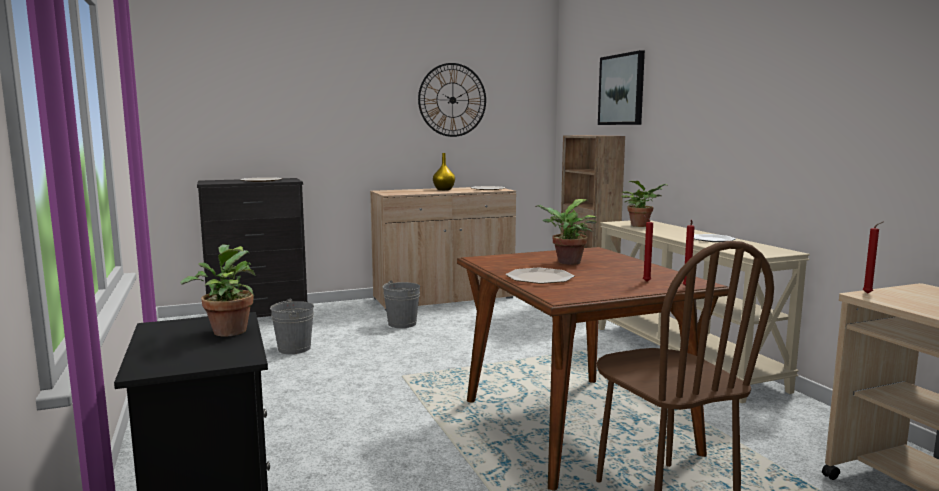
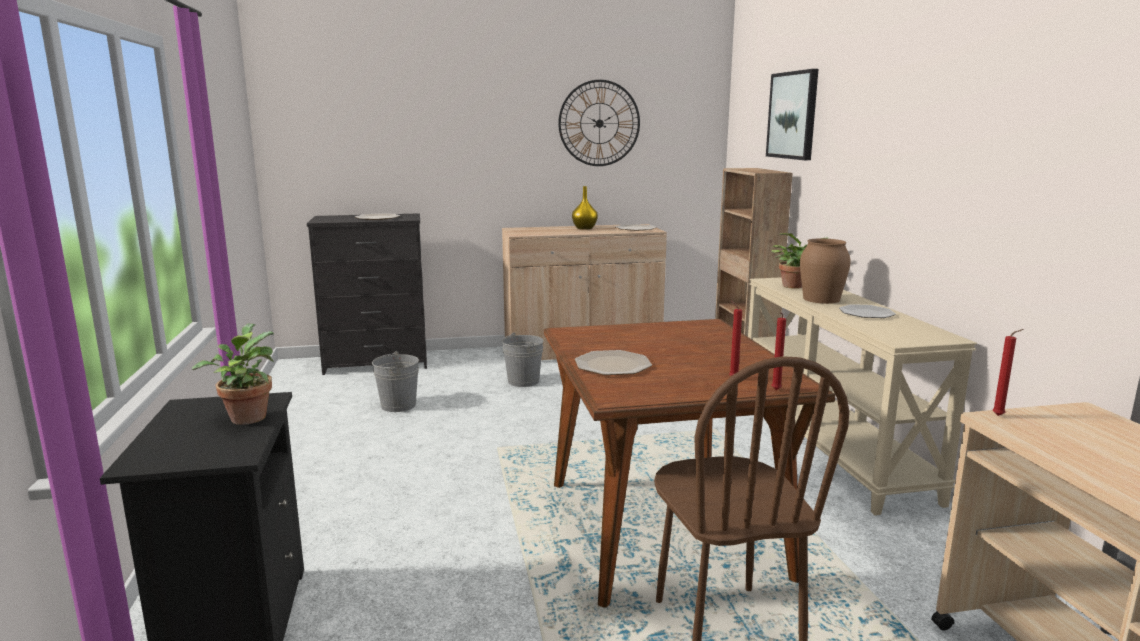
camera: 10 degrees right, 5 degrees up
potted plant [535,199,597,265] -> none
none -> brown vase [800,238,851,304]

